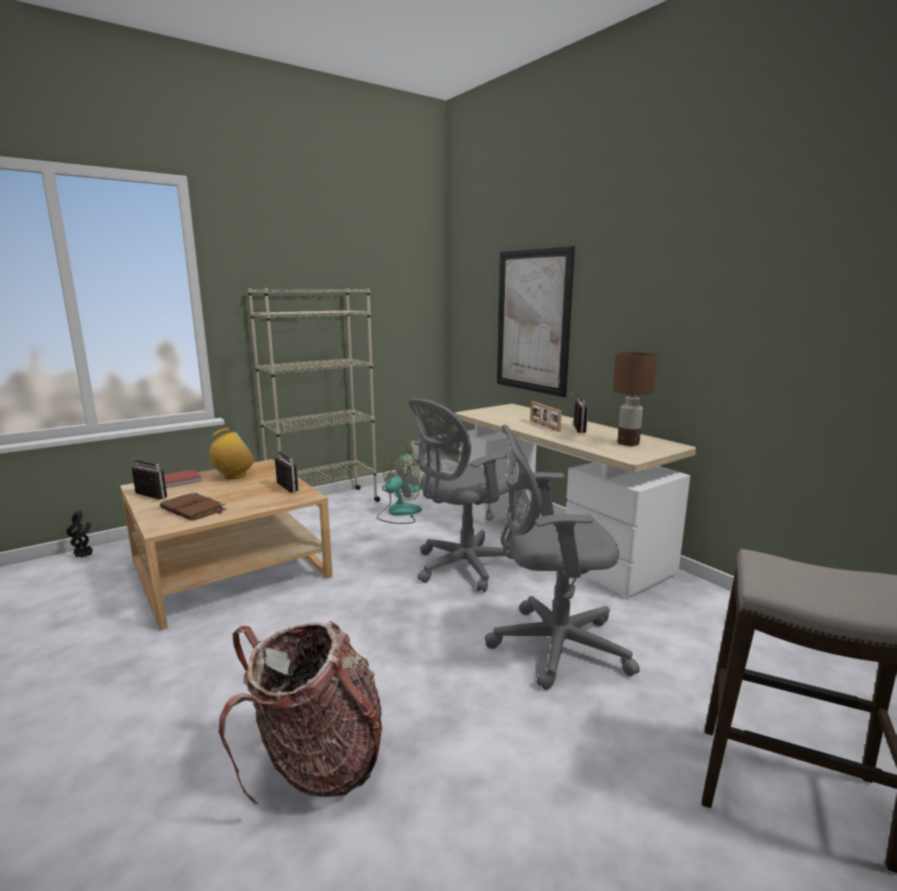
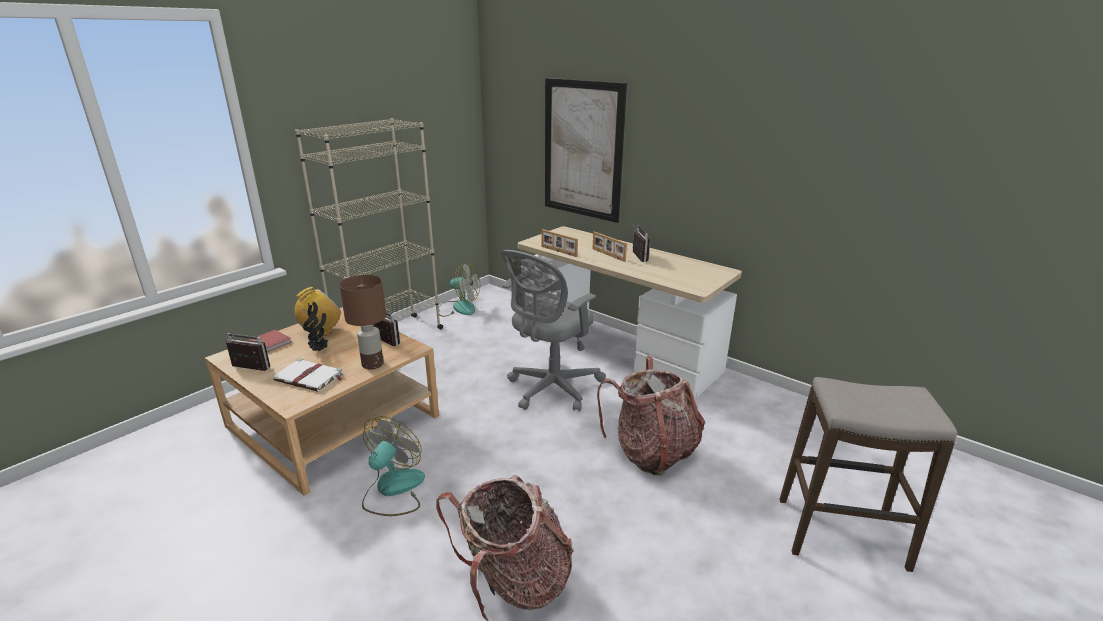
camera: 15 degrees left, 10 degrees up
potted plant [66,510,92,558] -> potted plant moved to [303,301,328,351]
brown book [160,492,226,521] -> white book [273,359,343,392]
fan [377,458,422,524] -> fan moved to [362,416,425,516]
grey office chair [485,425,640,690] -> backpack [597,356,705,476]
brown table lamp [613,352,657,446] -> brown table lamp moved to [339,275,386,369]
none -> picture frame [541,229,578,257]

